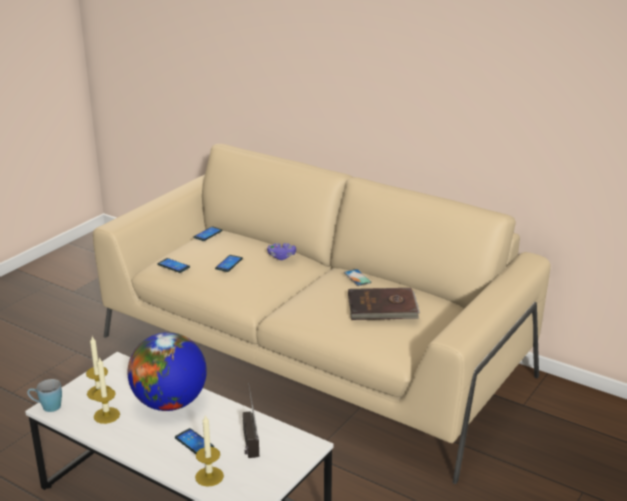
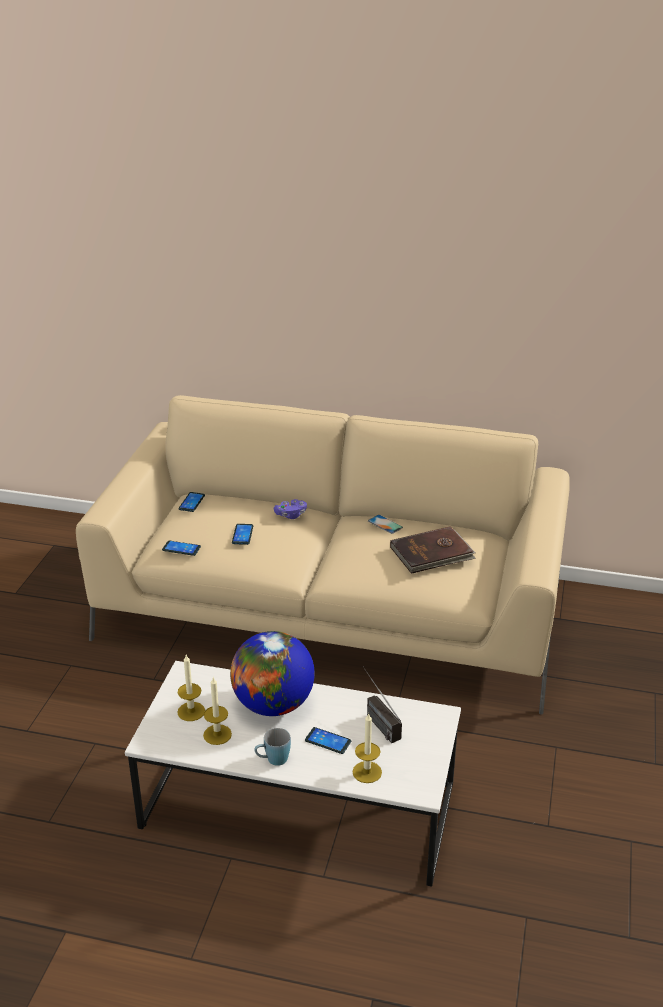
camera: 20 degrees left, 5 degrees up
blue mug [27,379,62,412] -> blue mug moved to [254,728,291,766]

